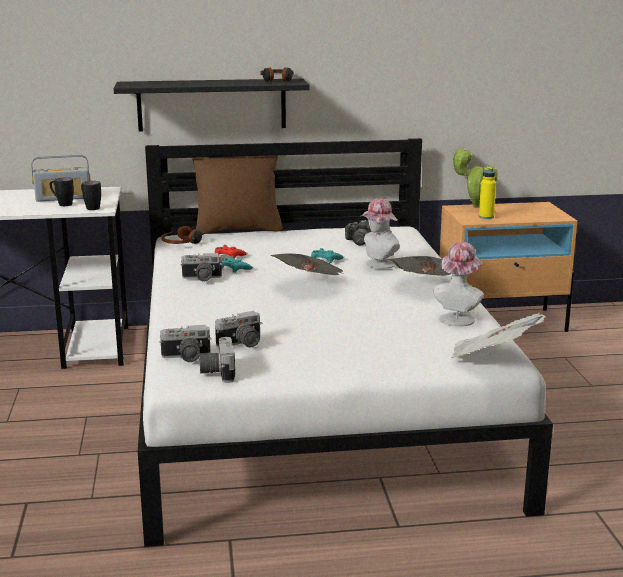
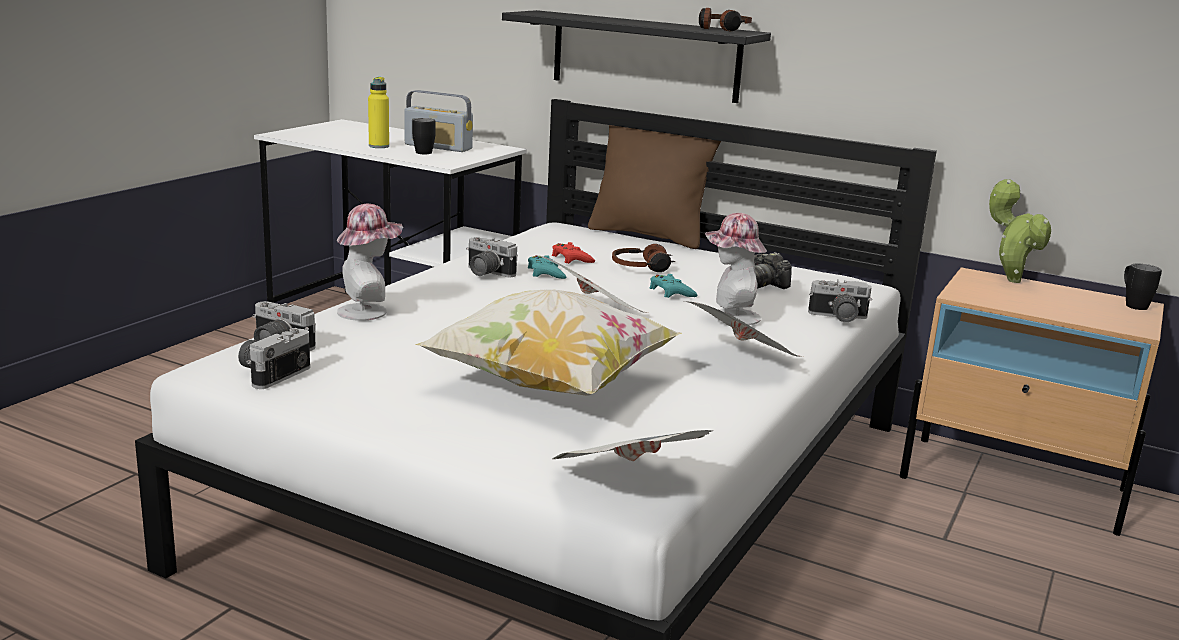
camera: 35 degrees right, 0 degrees up
black mug [81,181,101,210] -> black mug moved to [1124,263,1162,310]
headphones [161,226,203,244] -> headphones moved to [612,244,676,272]
camera [215,311,262,347] -> camera moved to [808,280,872,322]
hat [434,242,484,327] -> hat moved to [337,204,403,321]
yellow bottle [479,166,496,219] -> yellow bottle moved to [368,77,389,148]
none -> pillow [415,289,682,396]

